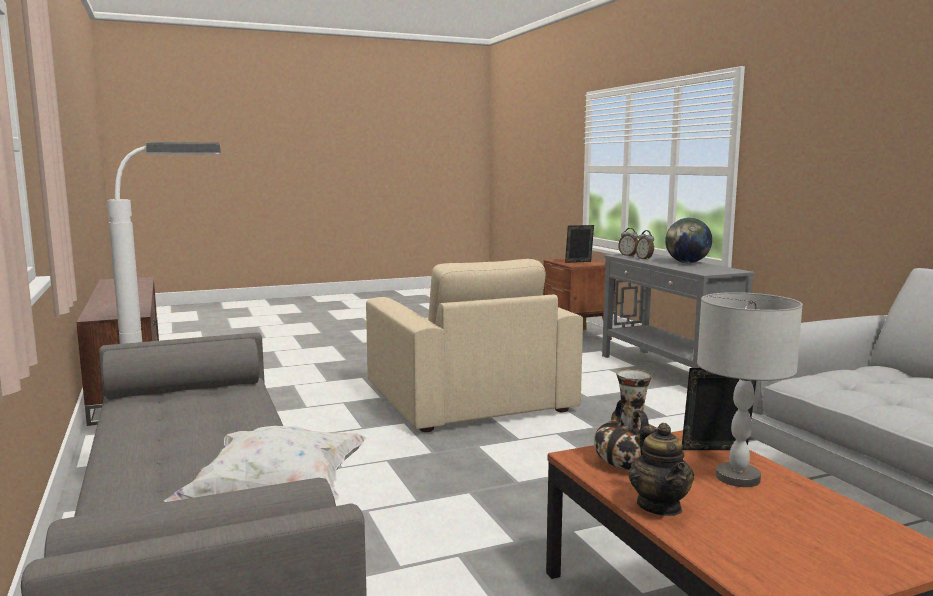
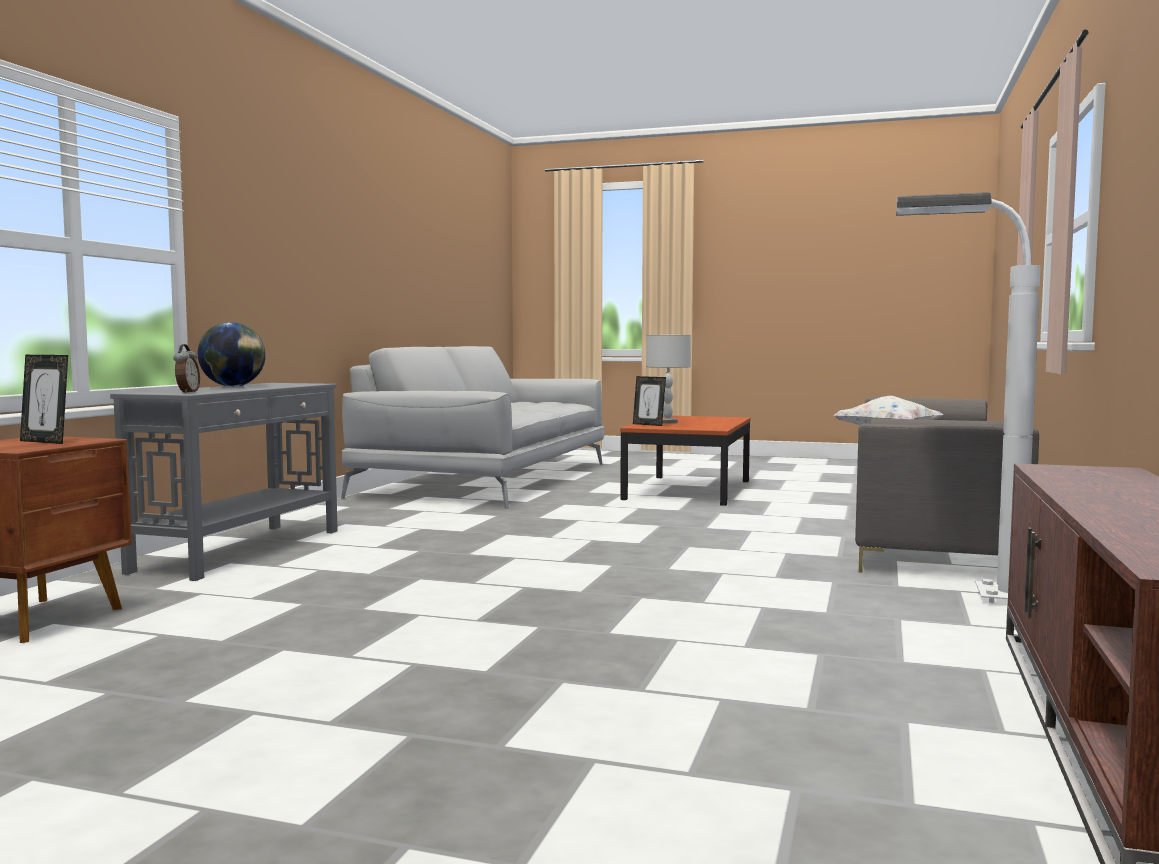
camera: 140 degrees left, 5 degrees down
beige armchair [366,259,583,432] -> none
vase [594,369,657,470] -> none
teapot [629,423,694,516] -> none
alarm clock [636,230,654,260] -> none

